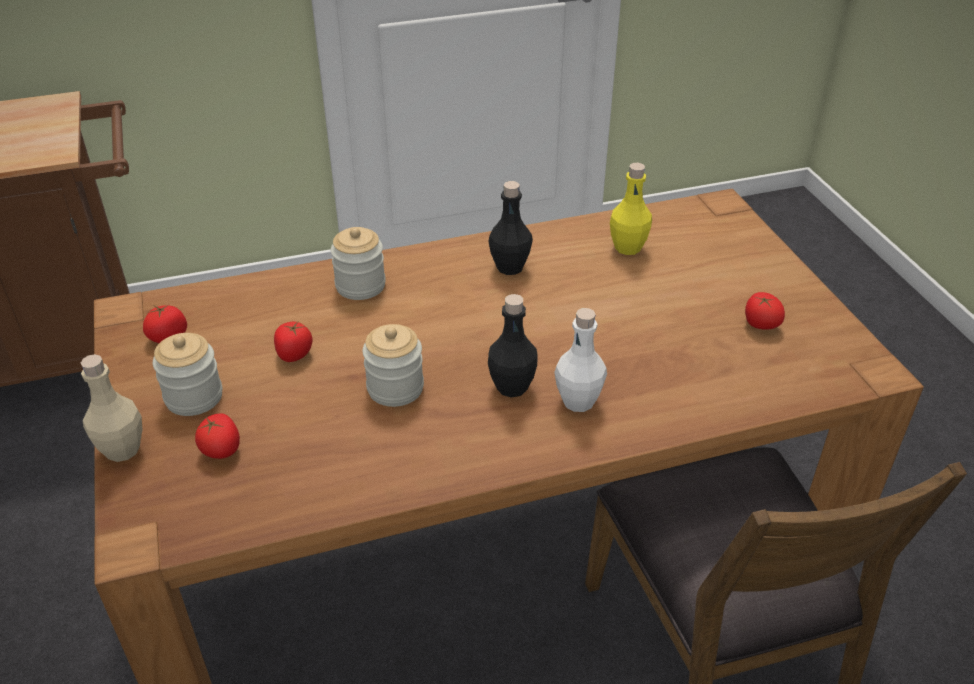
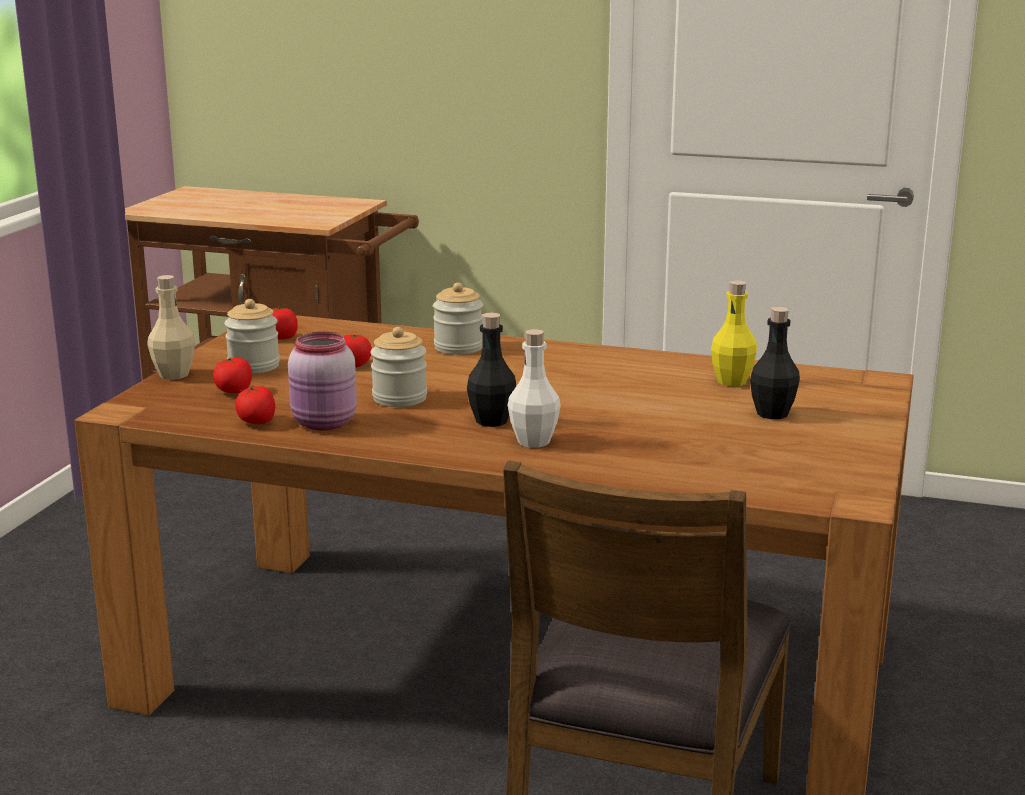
camera: 35 degrees right, 20 degrees down
black bottle [488,181,533,275] -> black bottle moved to [750,307,800,419]
tomato [745,292,785,330] -> tomato moved to [235,386,275,424]
none -> pink jar [288,332,357,430]

